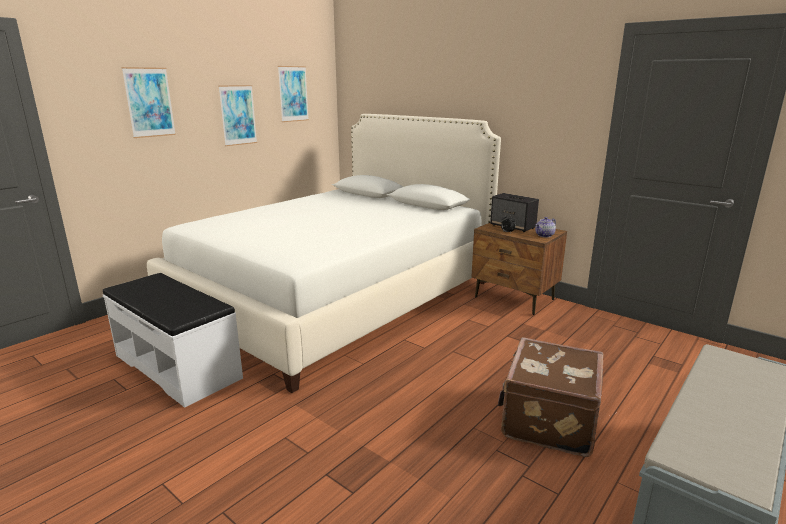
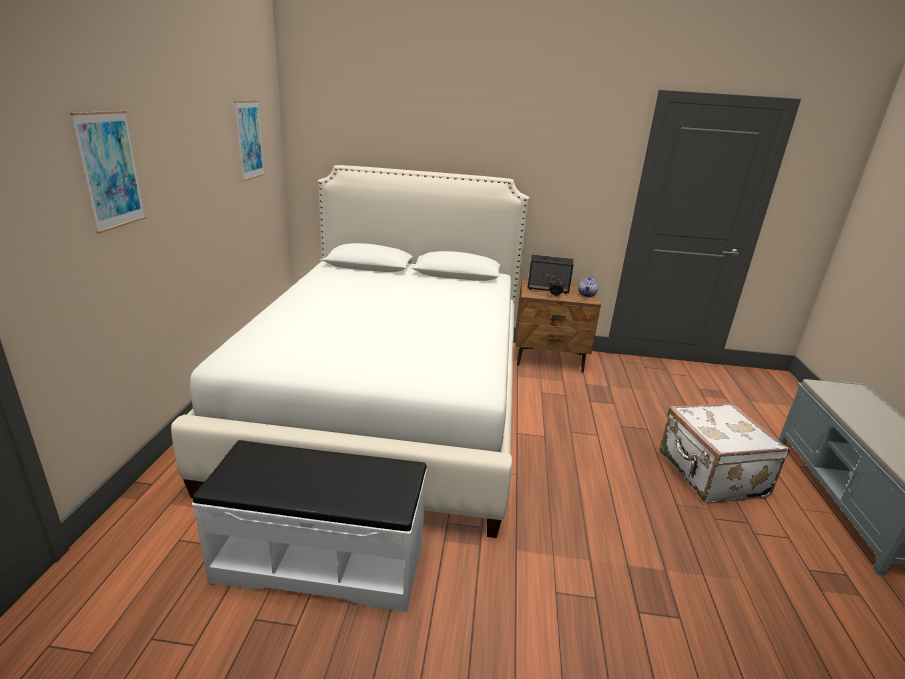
camera: 35 degrees left, 5 degrees up
picture [218,85,257,146] -> none
brown suitcase [498,337,604,457] -> white suitcase [660,403,790,503]

